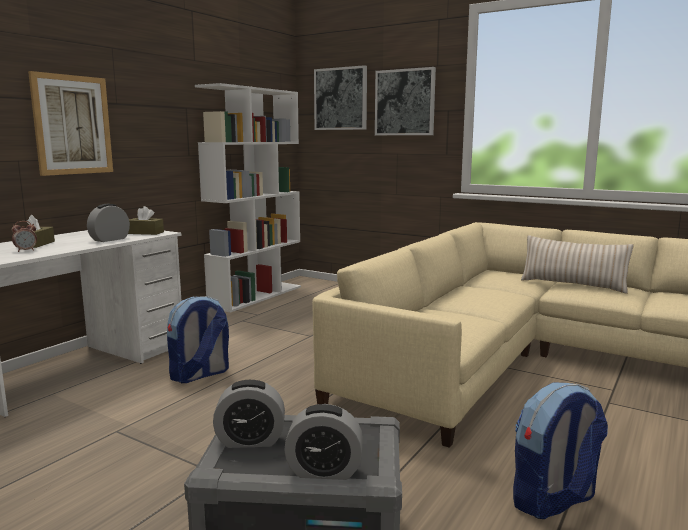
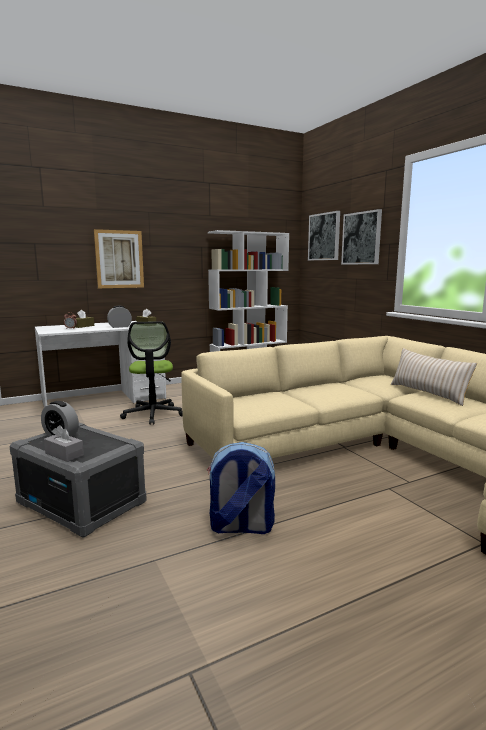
camera: 30 degrees right, 0 degrees up
backpack [167,296,229,383] -> office chair [120,321,183,425]
alarm clock [284,404,363,480] -> grey tissue box [44,425,84,462]

